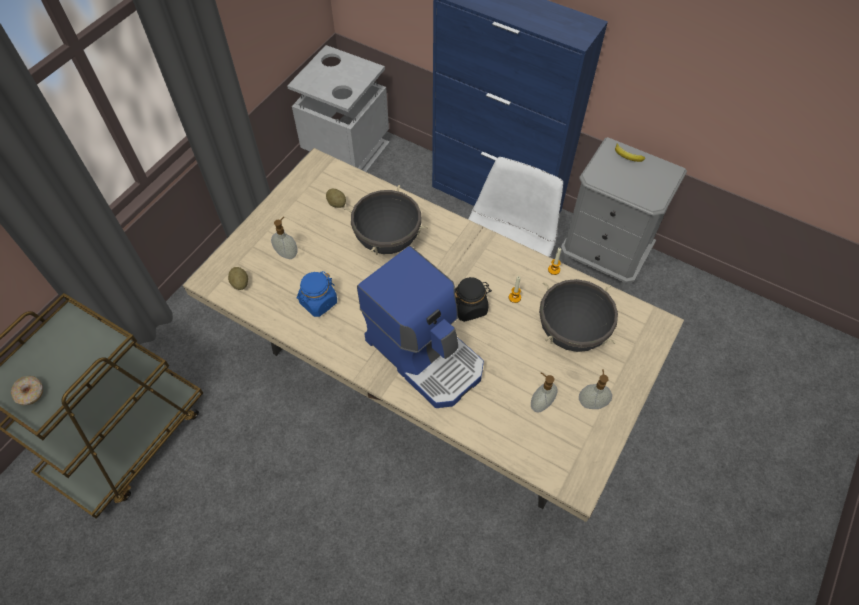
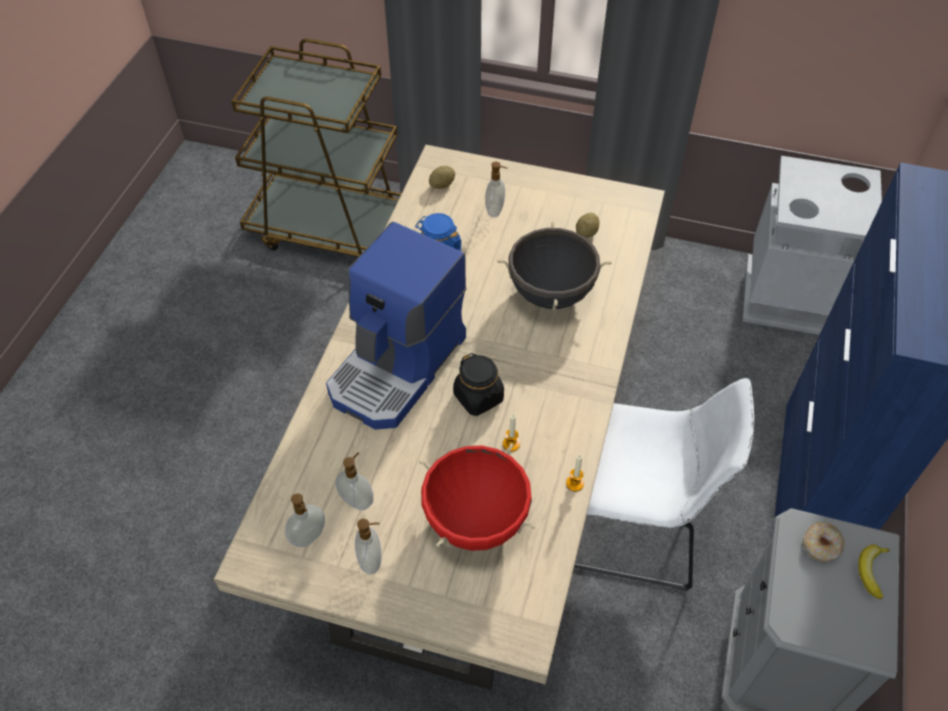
camera: 75 degrees right, 5 degrees down
donut [11,376,43,406] -> donut moved to [803,522,845,562]
black cooking pot [539,279,618,352] -> red cooking pot [419,444,536,551]
none -> soap dispenser [285,493,325,547]

